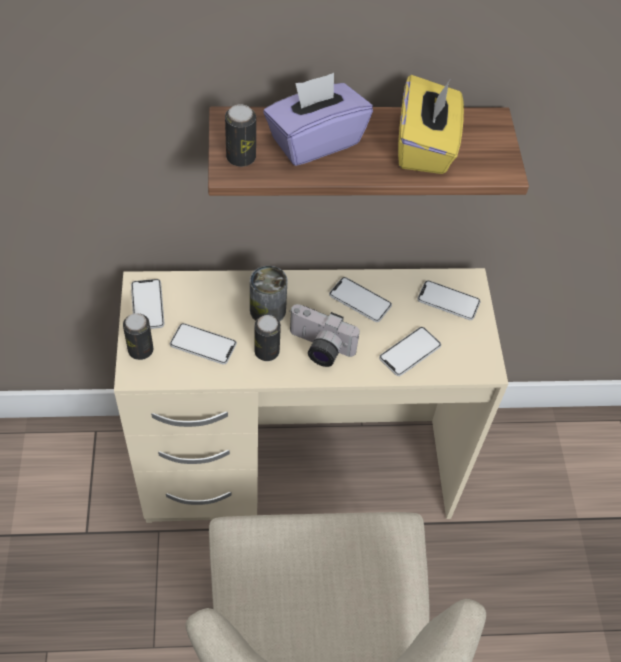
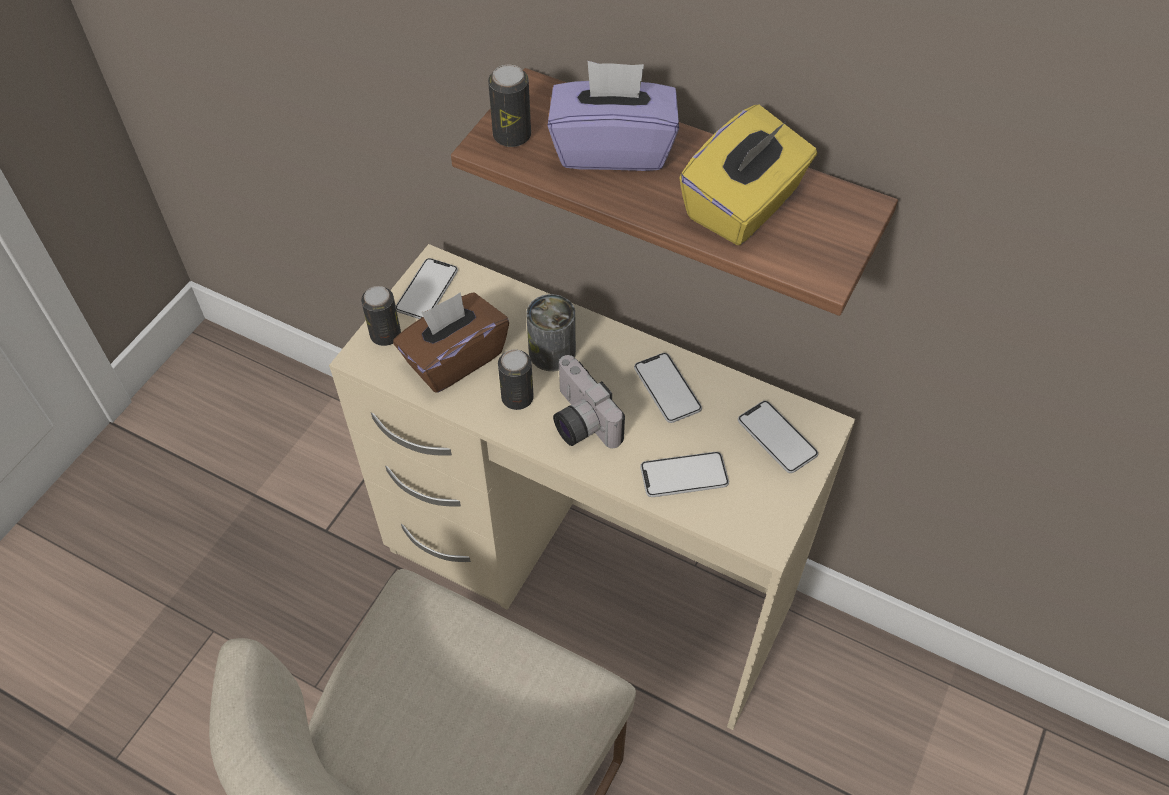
camera: 35 degrees right, 0 degrees up
phone [170,323,237,364] -> brown tissue box [393,292,509,393]

